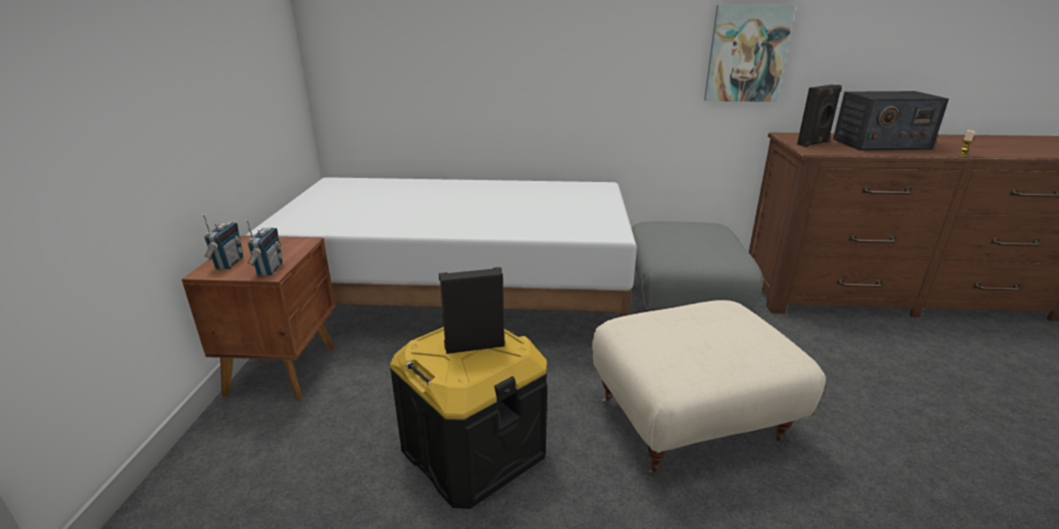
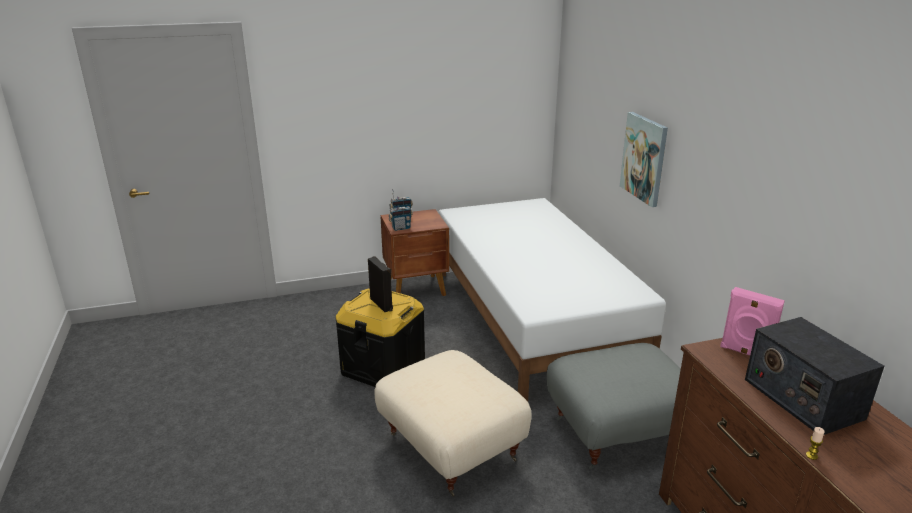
camera: 70 degrees right, 0 degrees up
picture [704,5,795,102] -> picture moved to [620,112,668,207]
black speaker [797,85,842,147] -> pink speaker [720,287,785,356]

